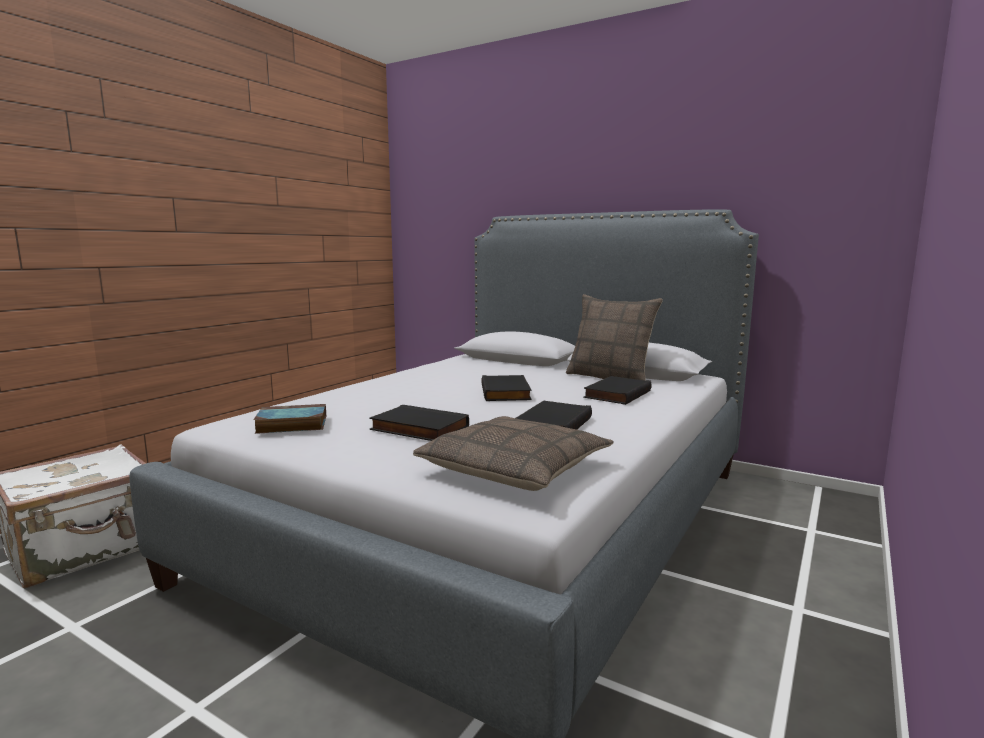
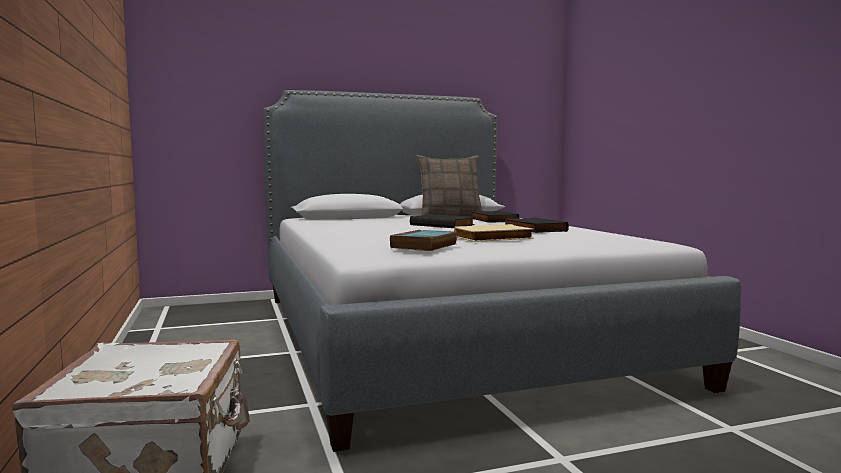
camera: 50 degrees left, 5 degrees down
black book [369,405,469,441] -> beige book [454,224,534,242]
pillow [413,416,614,491] -> none

